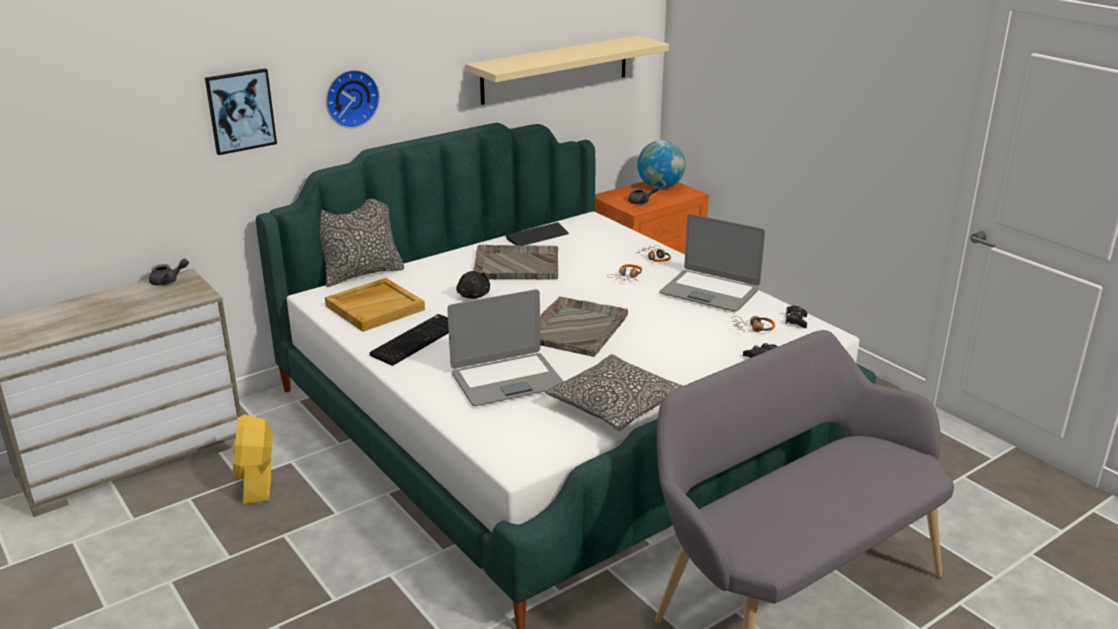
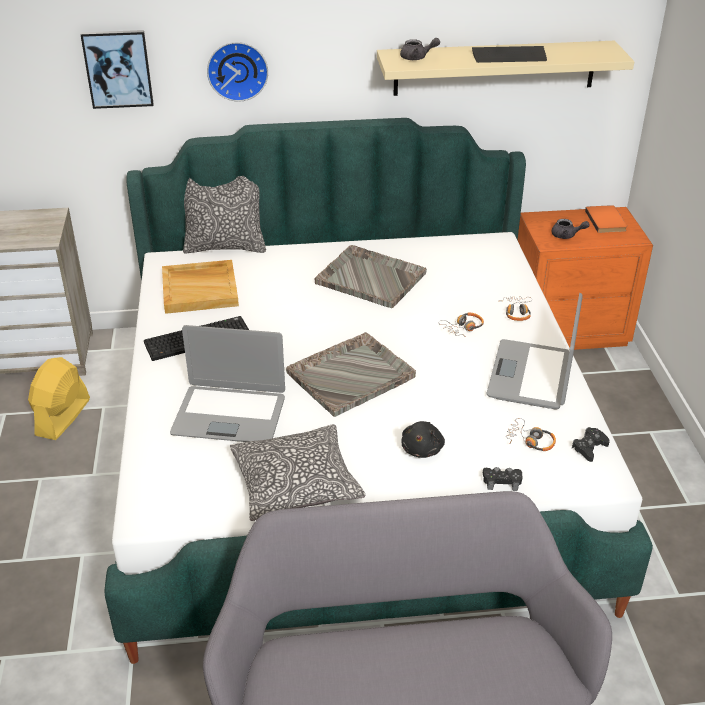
camera: 30 degrees right, 10 degrees up
grey teapot [149,259,189,286] -> grey teapot moved to [400,38,440,60]
black plush toy [456,271,490,299] -> black plush toy moved to [401,421,445,458]
keyboard [505,222,569,246] -> keyboard moved to [472,46,547,63]
globe [637,140,686,189] -> orange book [585,205,627,233]
laptop [660,214,765,312] -> laptop turned 45 degrees clockwise [487,293,583,410]

